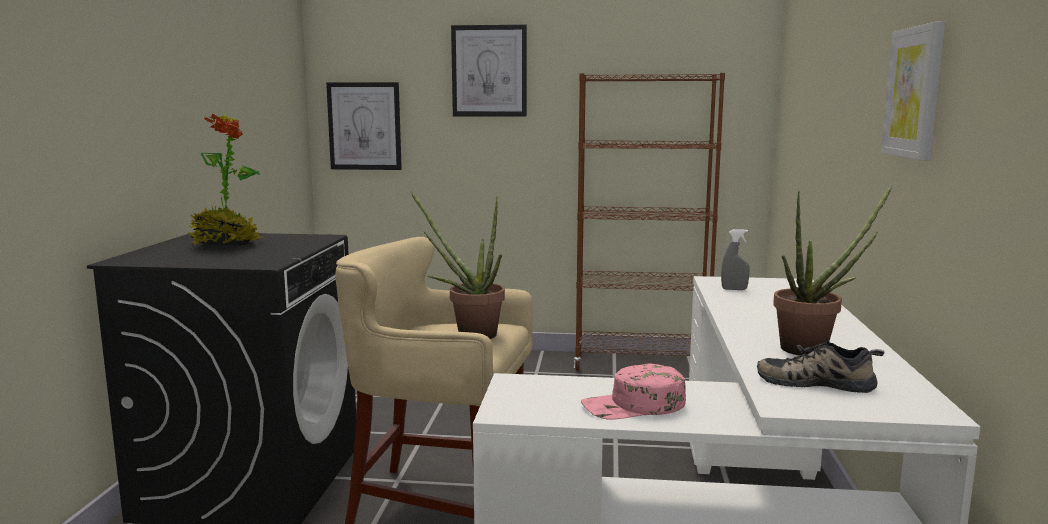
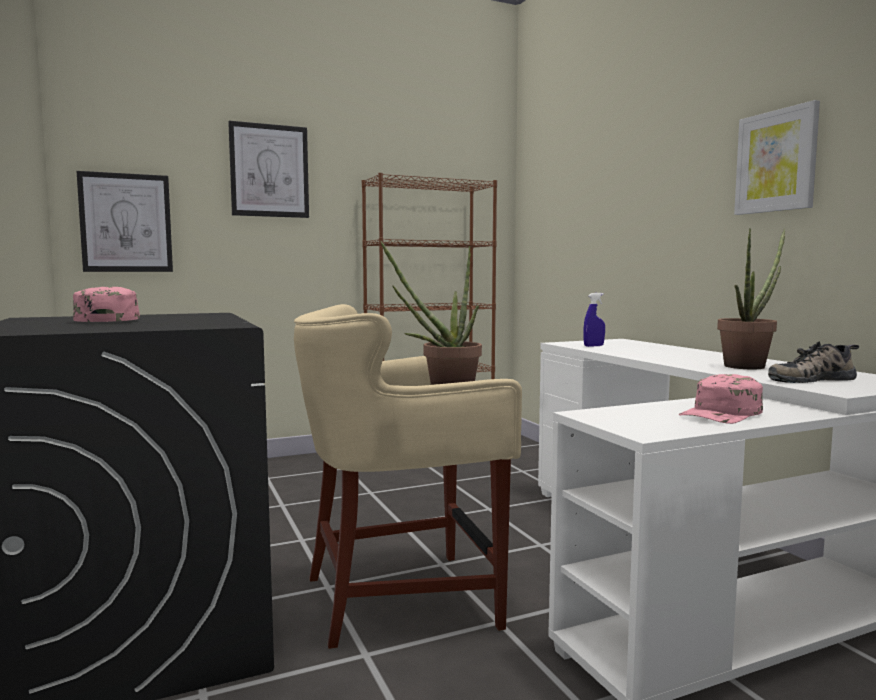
camera: 30 degrees left, 5 degrees down
potted plant [188,114,262,245] -> pink cap [73,287,140,322]
grey spray bottle [721,229,750,290] -> blue spray bottle [583,293,605,347]

